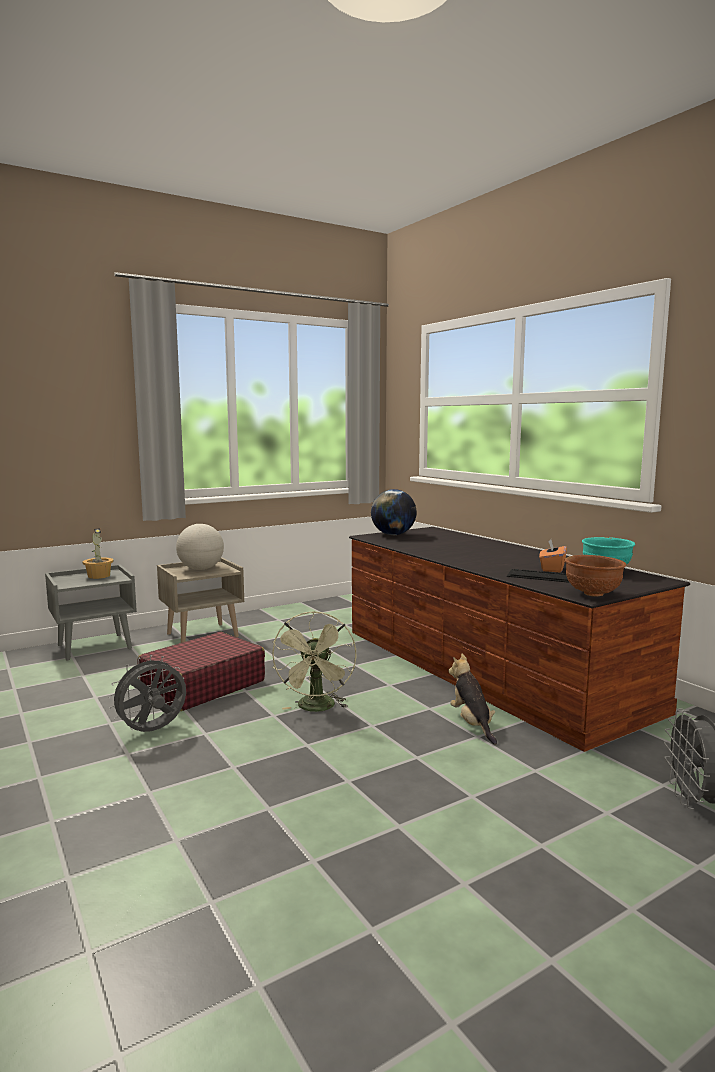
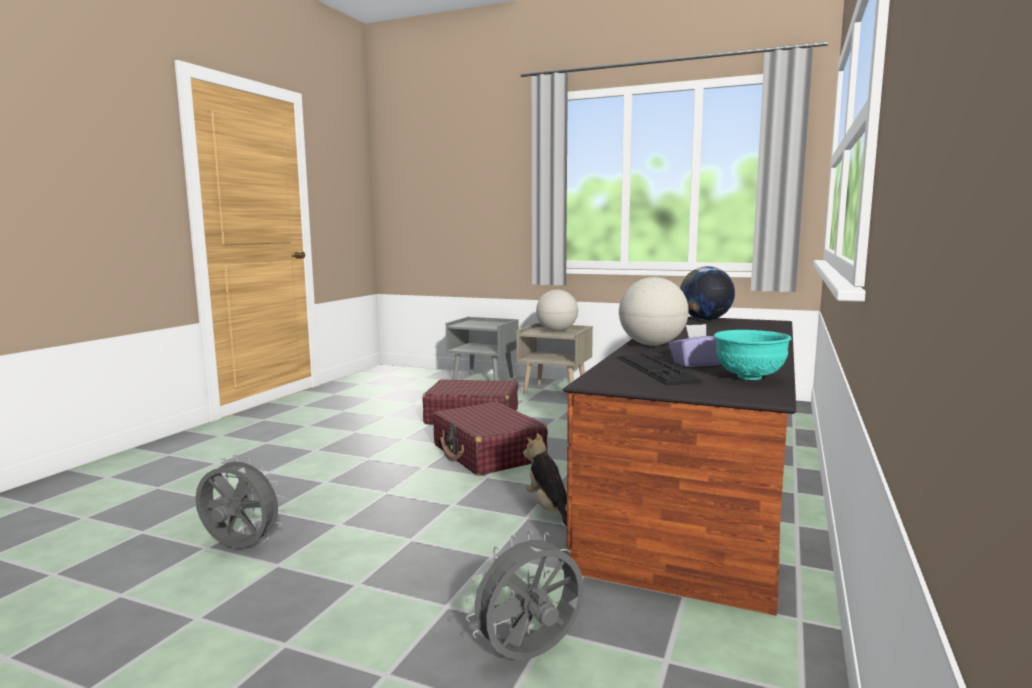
camera: 55 degrees right, 0 degrees up
potted plant [83,528,113,579] -> none
grey fan [108,655,186,732] -> grey fan moved to [195,455,286,548]
green fan [272,611,356,712] -> red suitcase [432,401,548,476]
plush toy [448,654,497,745] -> plush toy turned 60 degrees counterclockwise [523,433,568,526]
orange tissue box [539,539,567,572] -> purple tissue box [669,324,721,367]
brown bowl [565,555,626,597] -> none
none -> globe [619,277,689,346]

